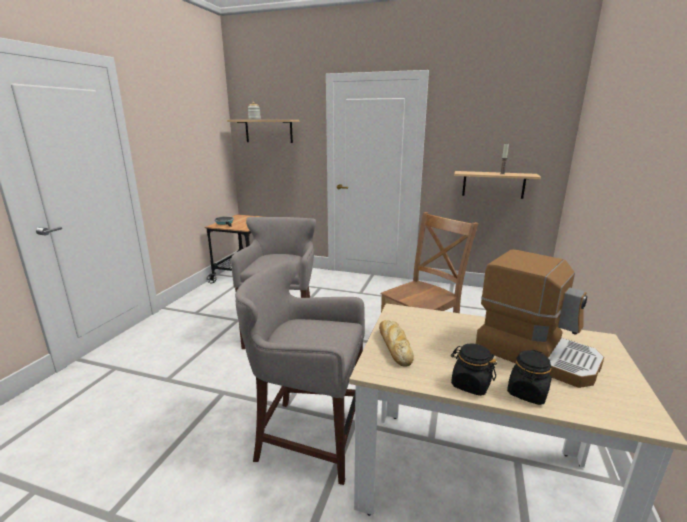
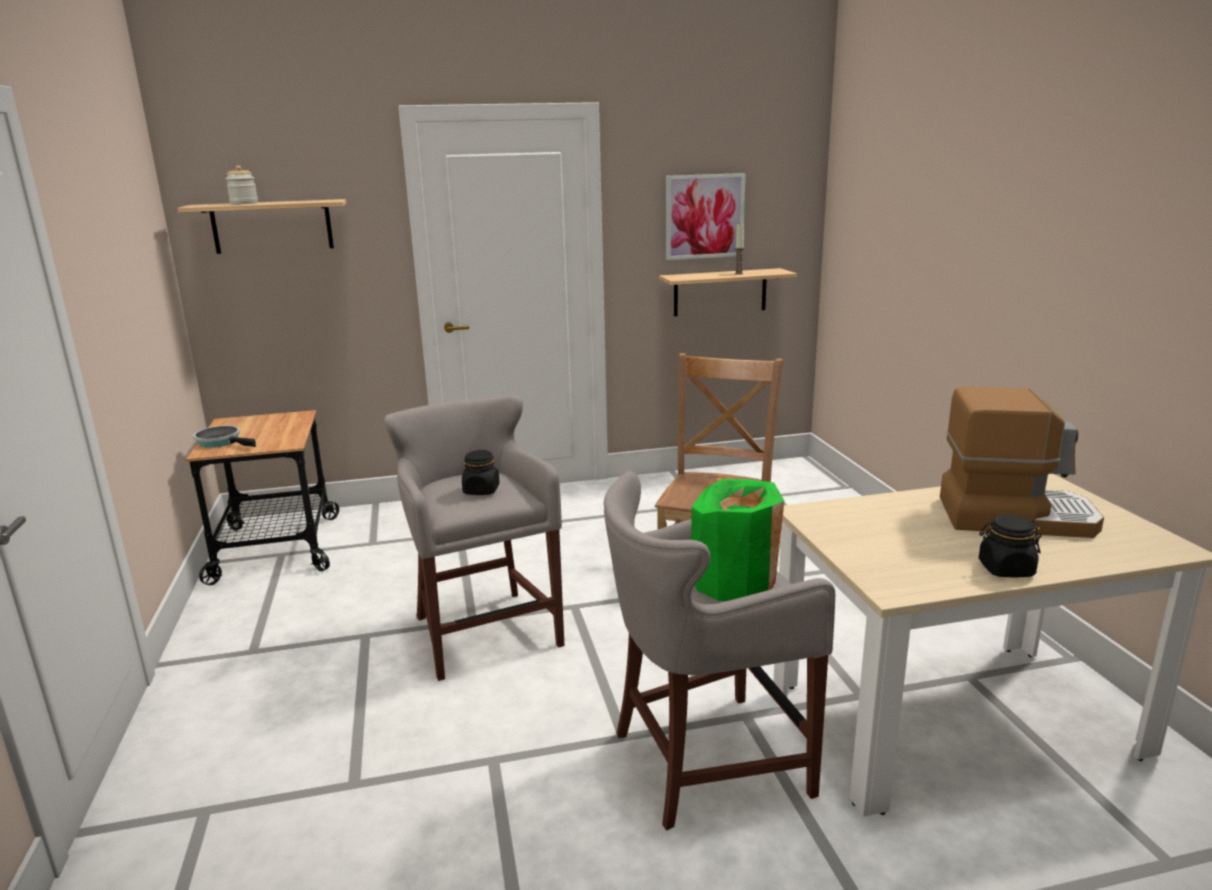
camera: 30 degrees left, 0 degrees up
bread [379,320,414,367] -> none
black jar [507,350,552,405] -> black jar moved to [462,450,500,495]
none -> picture [666,173,745,260]
none -> green vase [691,479,784,601]

